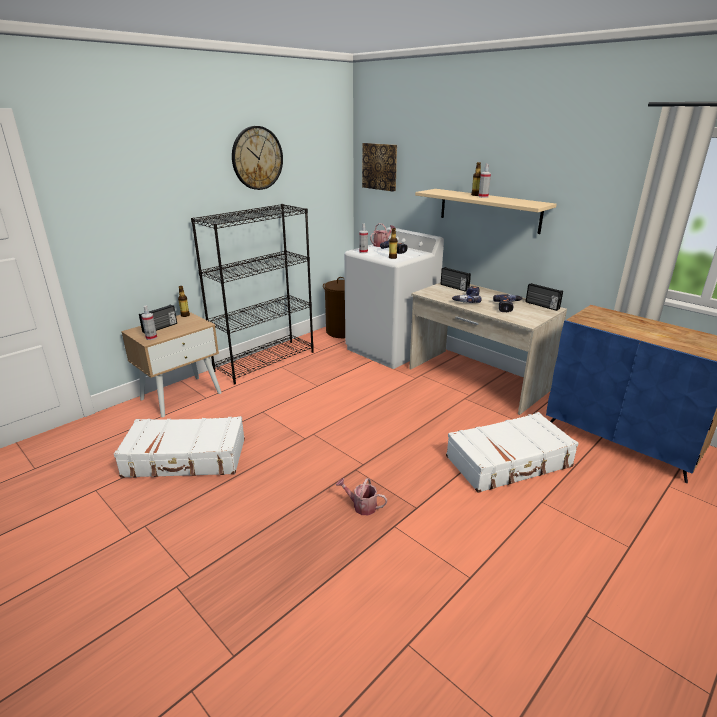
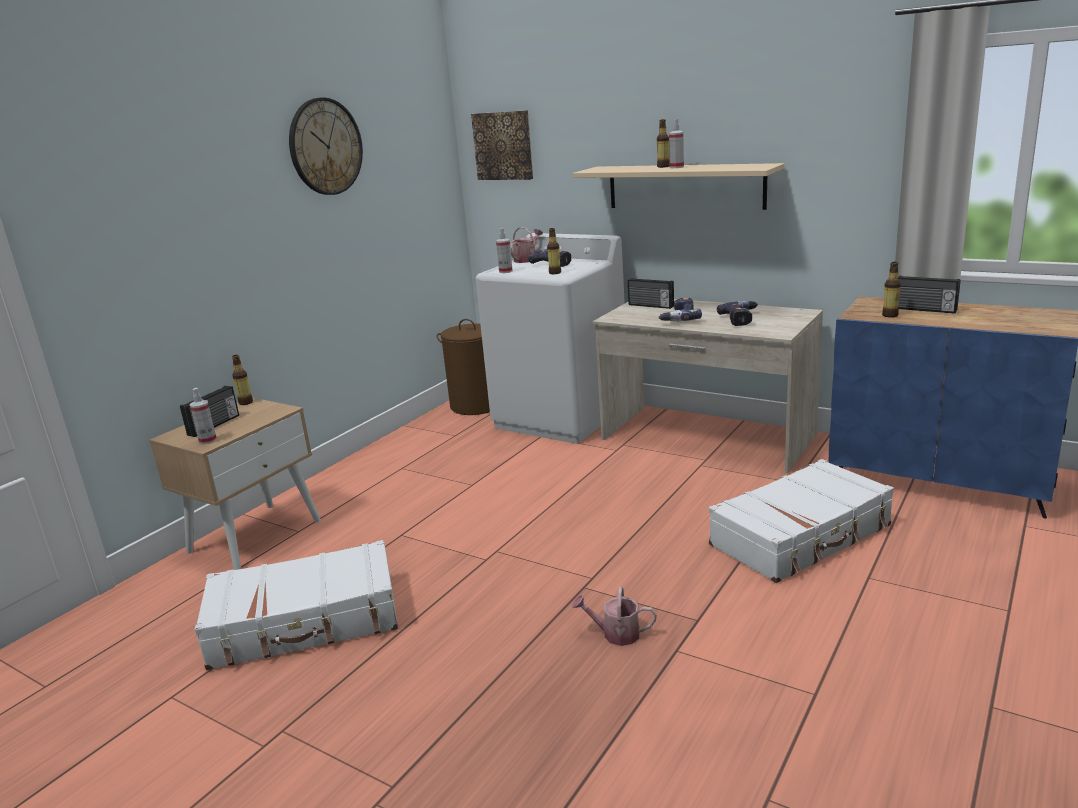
camera: 10 degrees left, 5 degrees down
black bookcase [191,204,314,385] -> none
radio [526,283,563,311] -> radio moved to [898,276,961,314]
none -> bottle [882,262,901,318]

